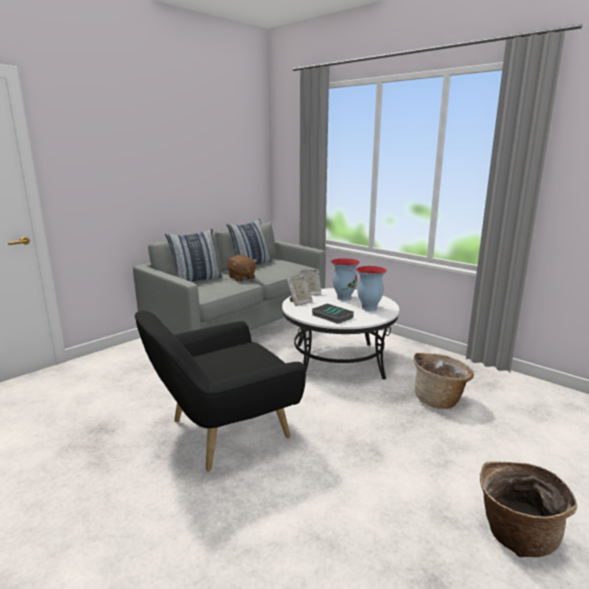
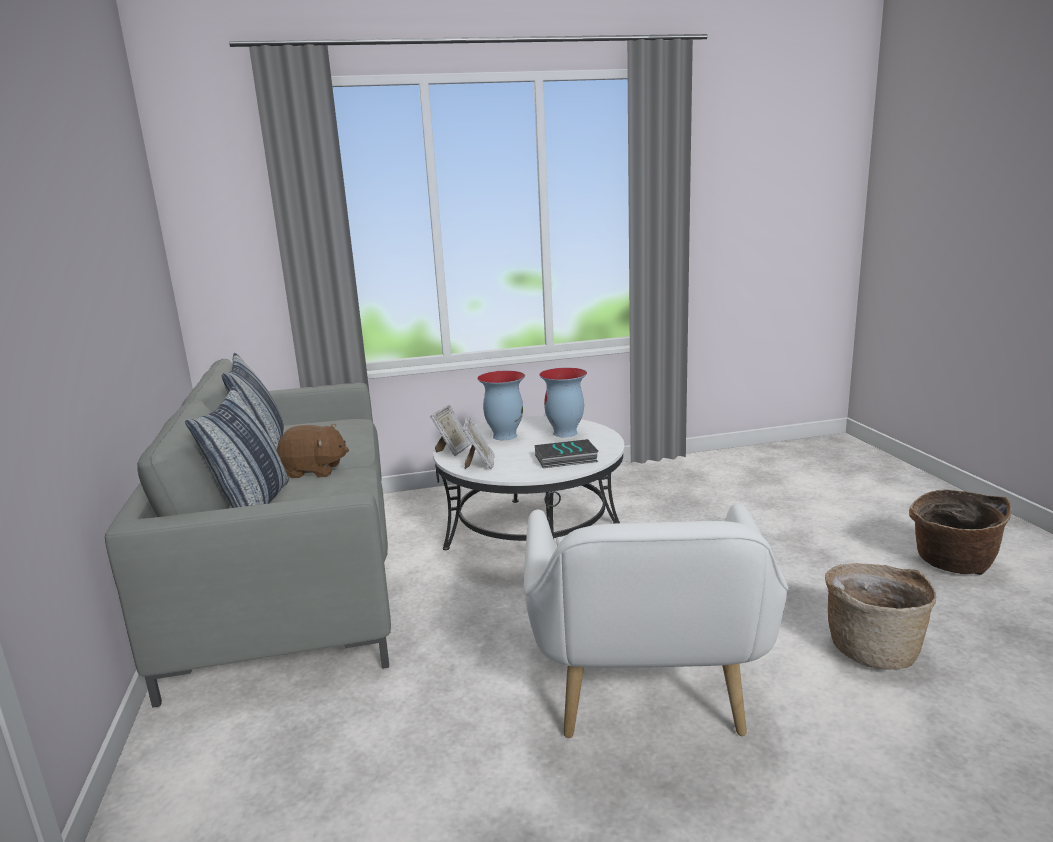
camera: 55 degrees left, 0 degrees up
black armchair [135,311,306,471] -> white armchair [524,504,789,738]
basket [413,353,474,409] -> basket moved to [825,563,936,670]

